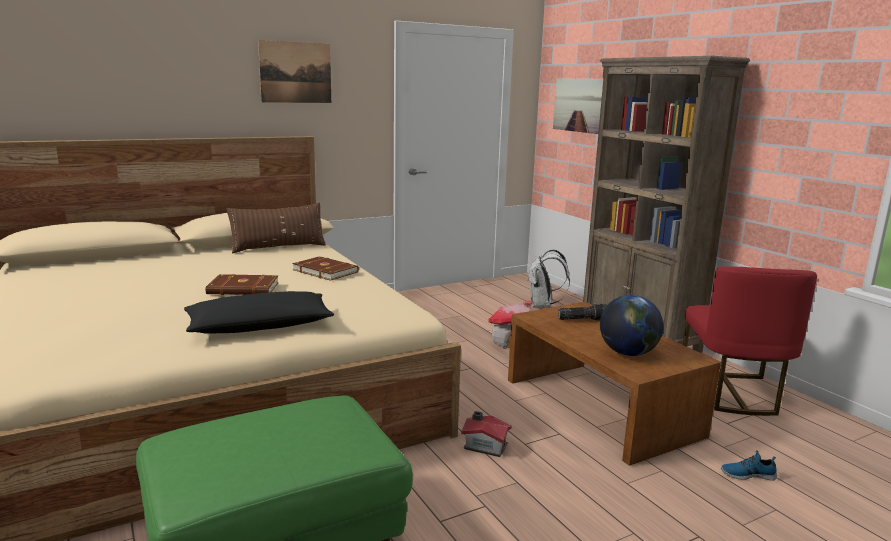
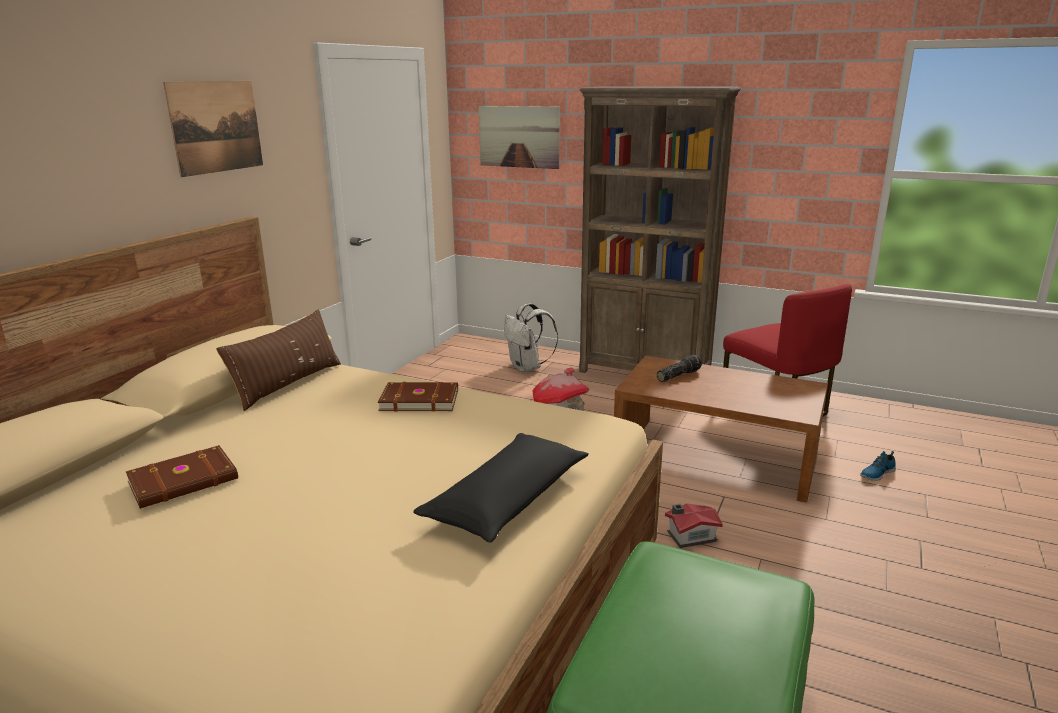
camera: 35 degrees left, 5 degrees up
brown book [205,274,279,295] -> brown book moved to [126,445,238,509]
globe [600,295,663,356] -> none

